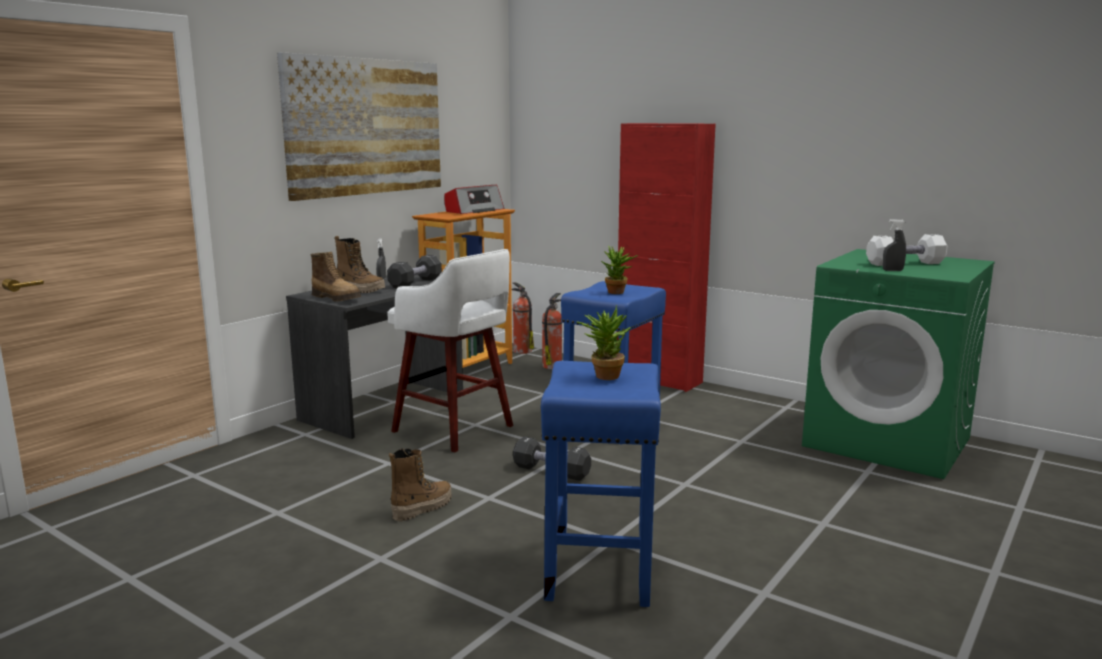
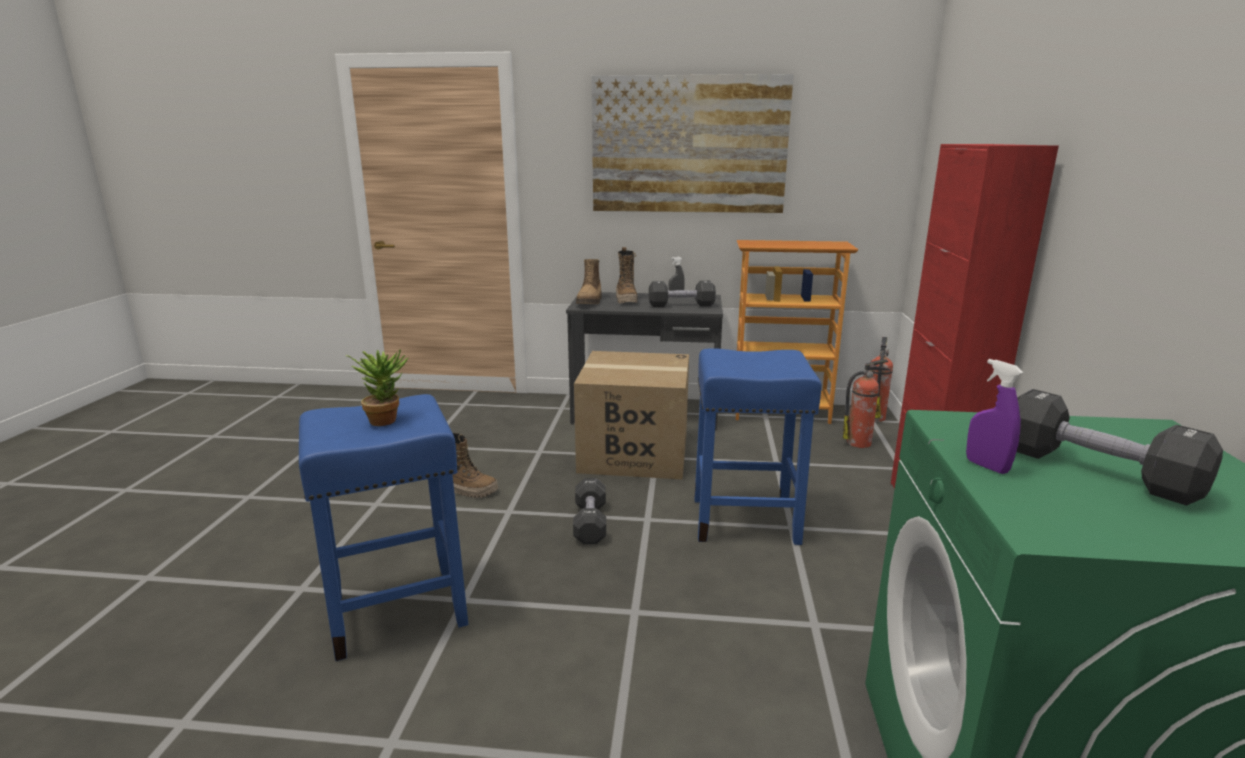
camera: 60 degrees right, 5 degrees up
white stool [387,249,513,452] -> cardboard box [574,351,689,479]
radio [445,185,504,214] -> none
potted plant [601,246,638,294] -> none
white dumbbell [866,234,948,266] -> black dumbbell [1017,389,1223,505]
grey spray bottle [883,219,906,271] -> purple spray bottle [966,359,1024,474]

